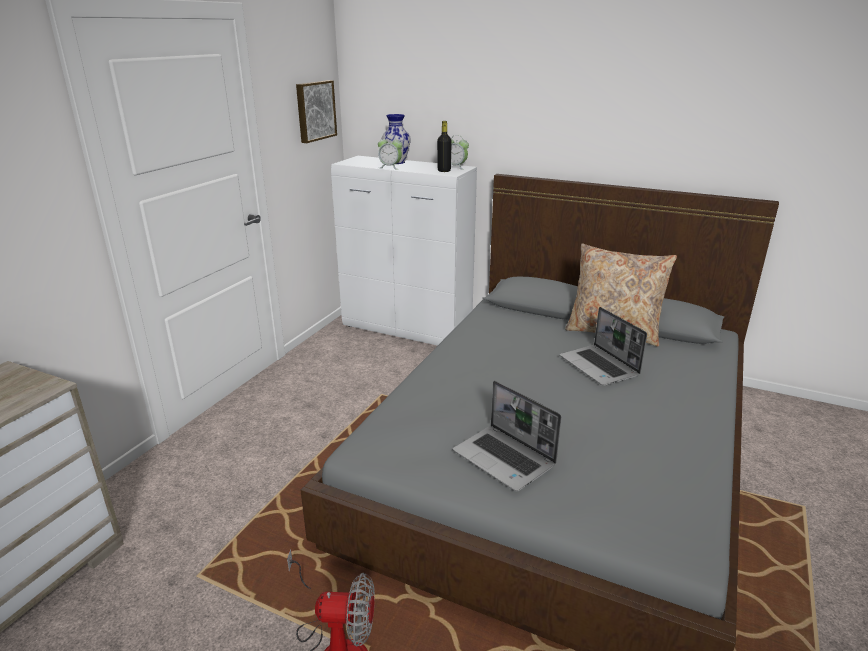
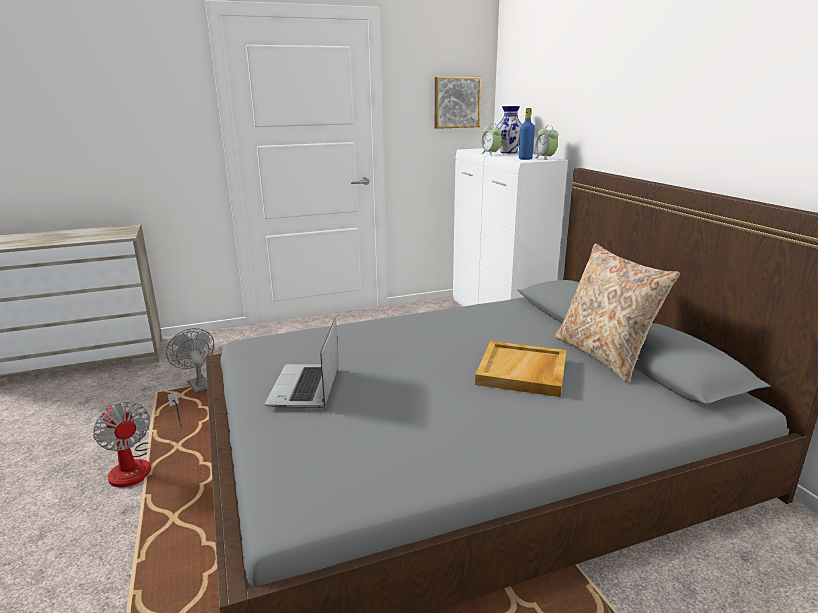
camera: 45 degrees right, 5 degrees down
black bottle [437,121,452,172] -> blue bottle [519,108,535,160]
laptop [560,307,647,386] -> beige tray [475,341,566,397]
none -> grey fan [166,328,214,392]

